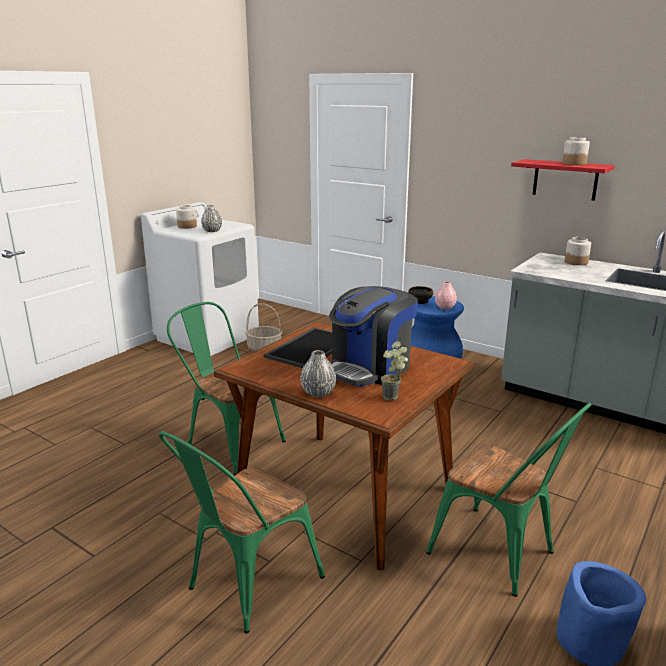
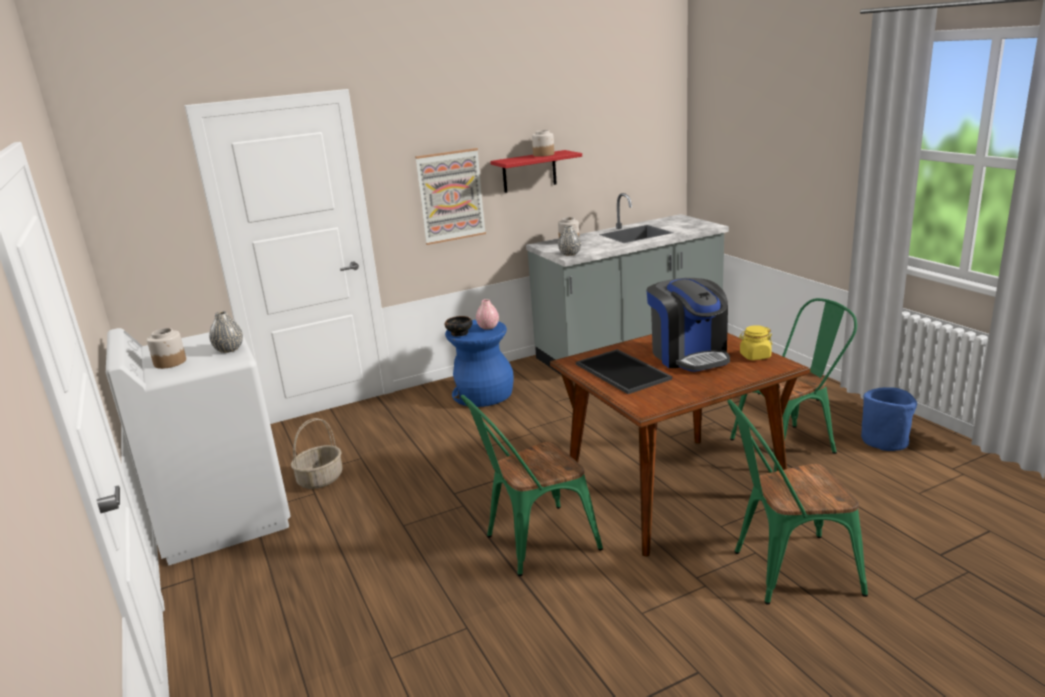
camera: 60 degrees left, 0 degrees up
green chair [159,431,325,634] -> green chair turned 105 degrees clockwise [727,399,868,605]
grey vase [300,350,336,397] -> grey vase moved to [558,225,581,256]
potted plant [381,341,408,401] -> yellow jar [739,325,772,360]
none -> picture [415,148,486,245]

